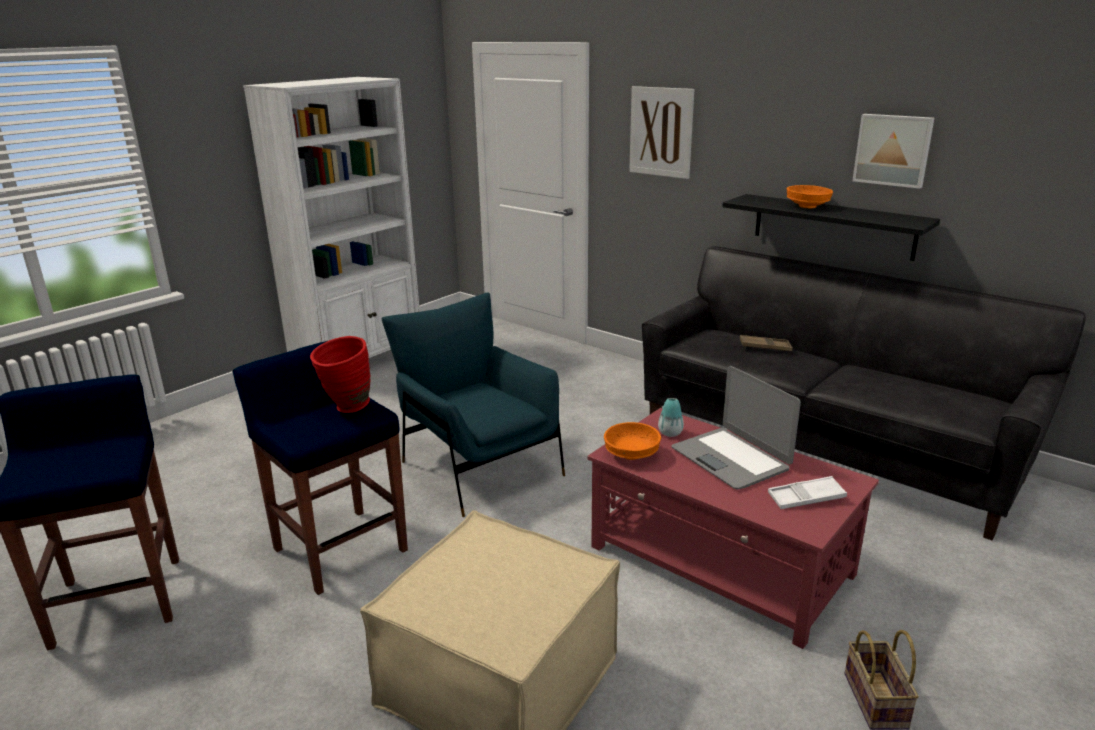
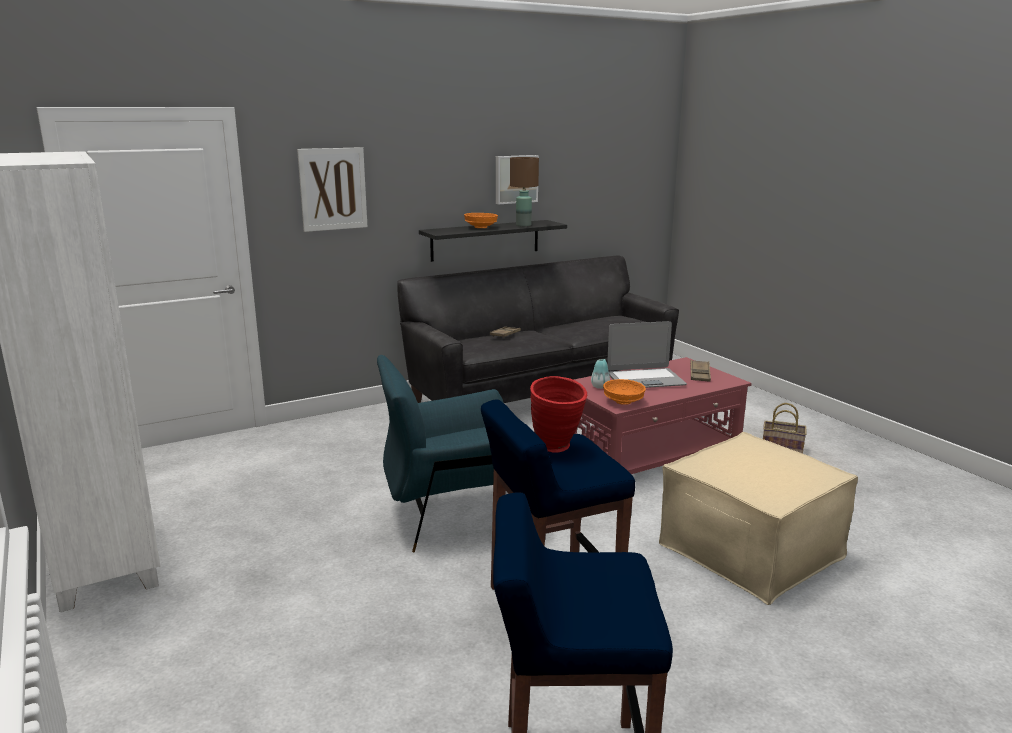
camera: 70 degrees left, 5 degrees down
white tray [768,476,847,509] -> brown tray [690,360,711,382]
none -> brown table lamp [510,157,539,226]

